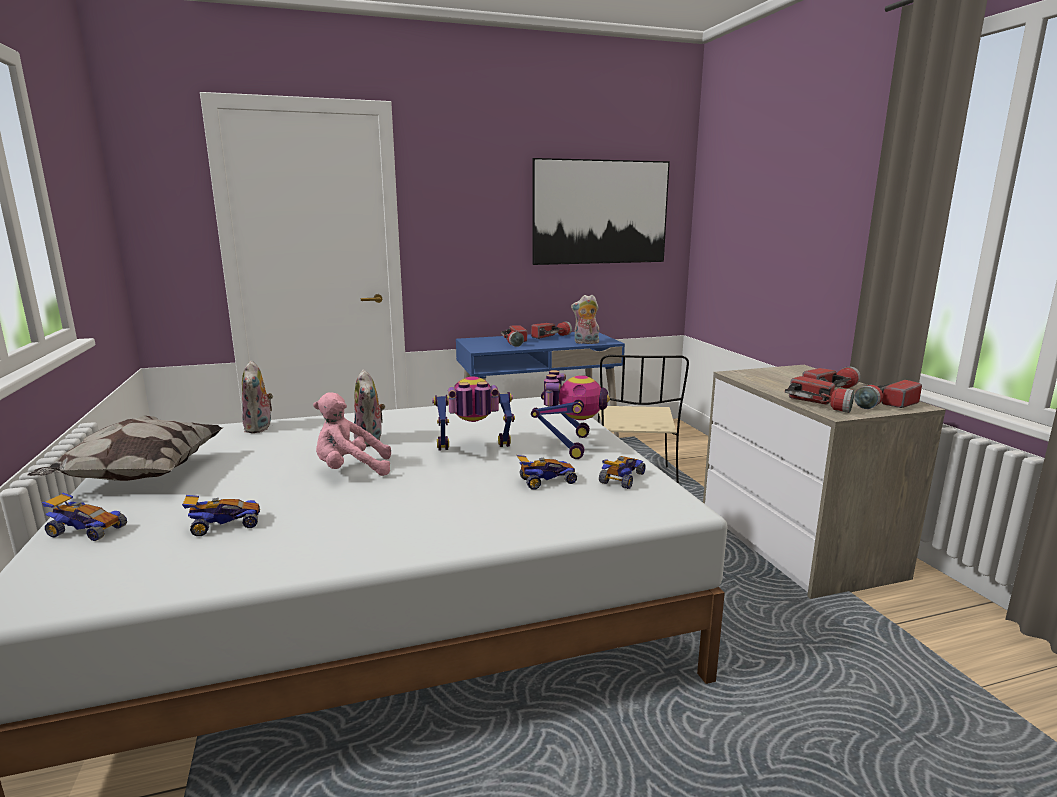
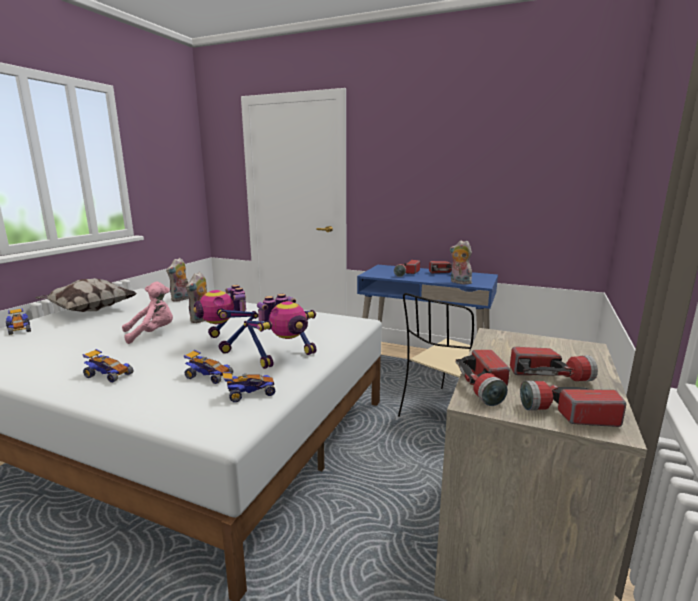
camera: 40 degrees right, 0 degrees up
toy car [182,495,260,536] -> toy car moved to [82,349,133,383]
pink plush toy [313,392,391,476] -> pink plush toy turned 120 degrees clockwise [122,282,173,344]
toy robot [432,377,515,450] -> toy robot turned 150 degrees counterclockwise [193,285,258,354]
picture [532,158,670,265] -> none

